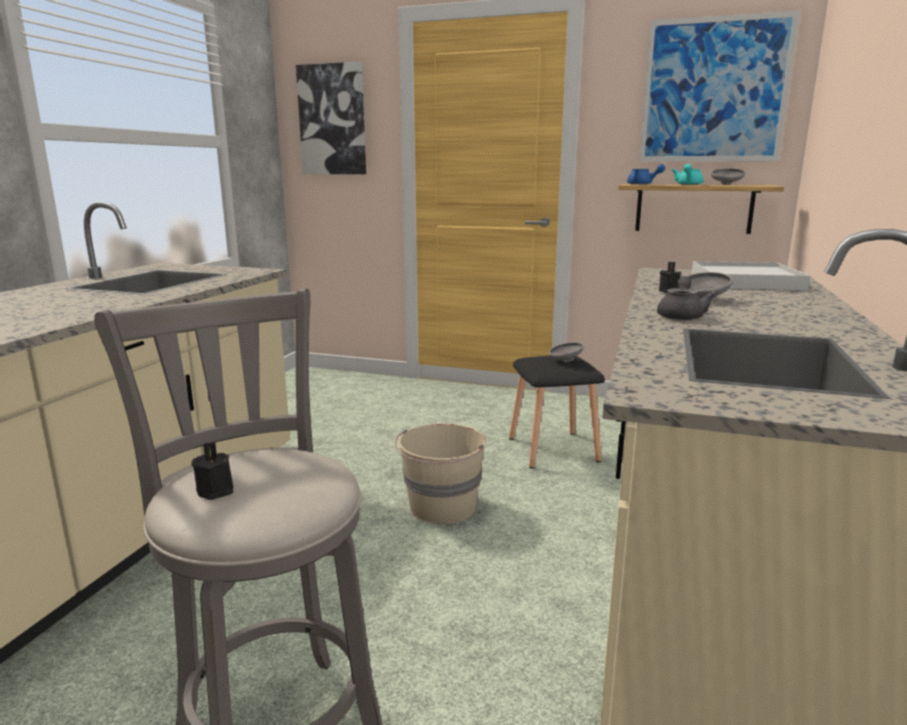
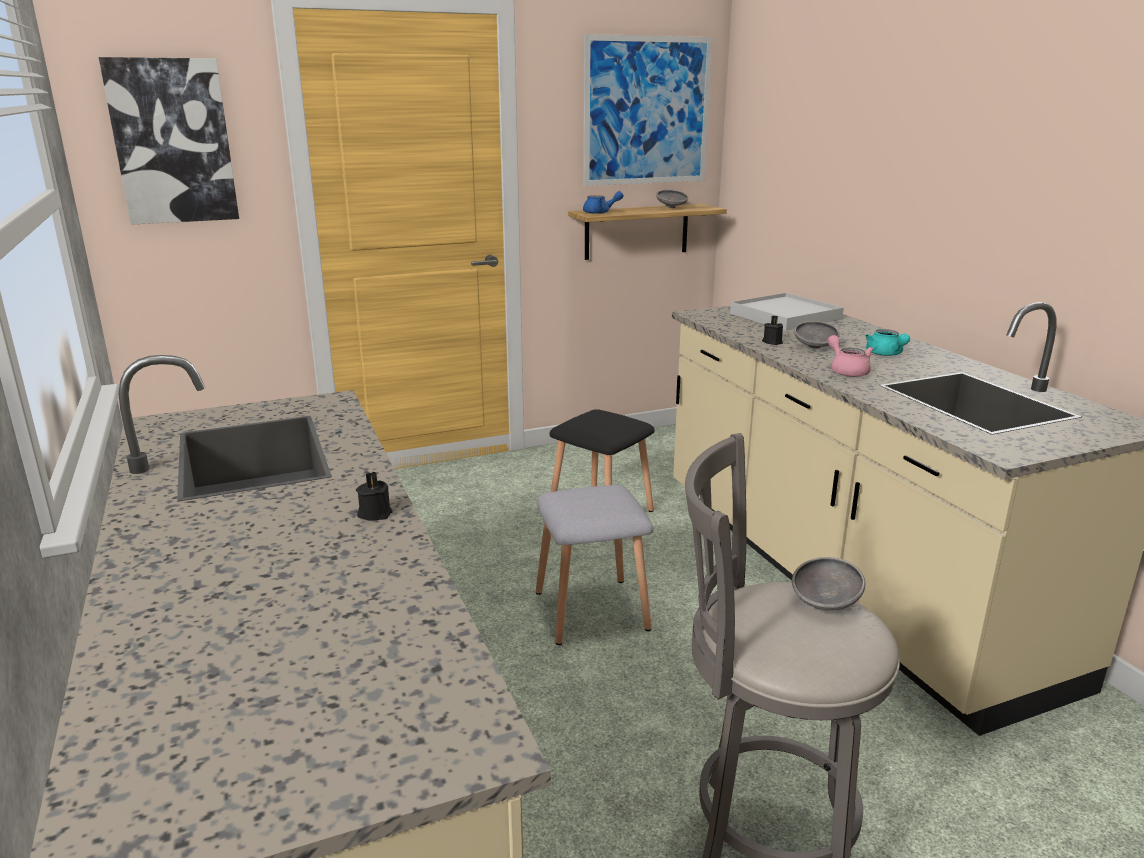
camera: 40 degrees left, 5 degrees up
black candle [191,442,233,500] -> black candle moved to [356,471,393,521]
beige bucket [395,423,486,524] -> grey stool [536,485,653,645]
grey bowl [549,342,584,362] -> grey bowl moved to [792,557,865,610]
grey teapot [657,276,717,321] -> pink teapot [828,335,873,377]
turquoise teapot [672,164,703,185] -> turquoise teapot moved to [865,329,910,356]

